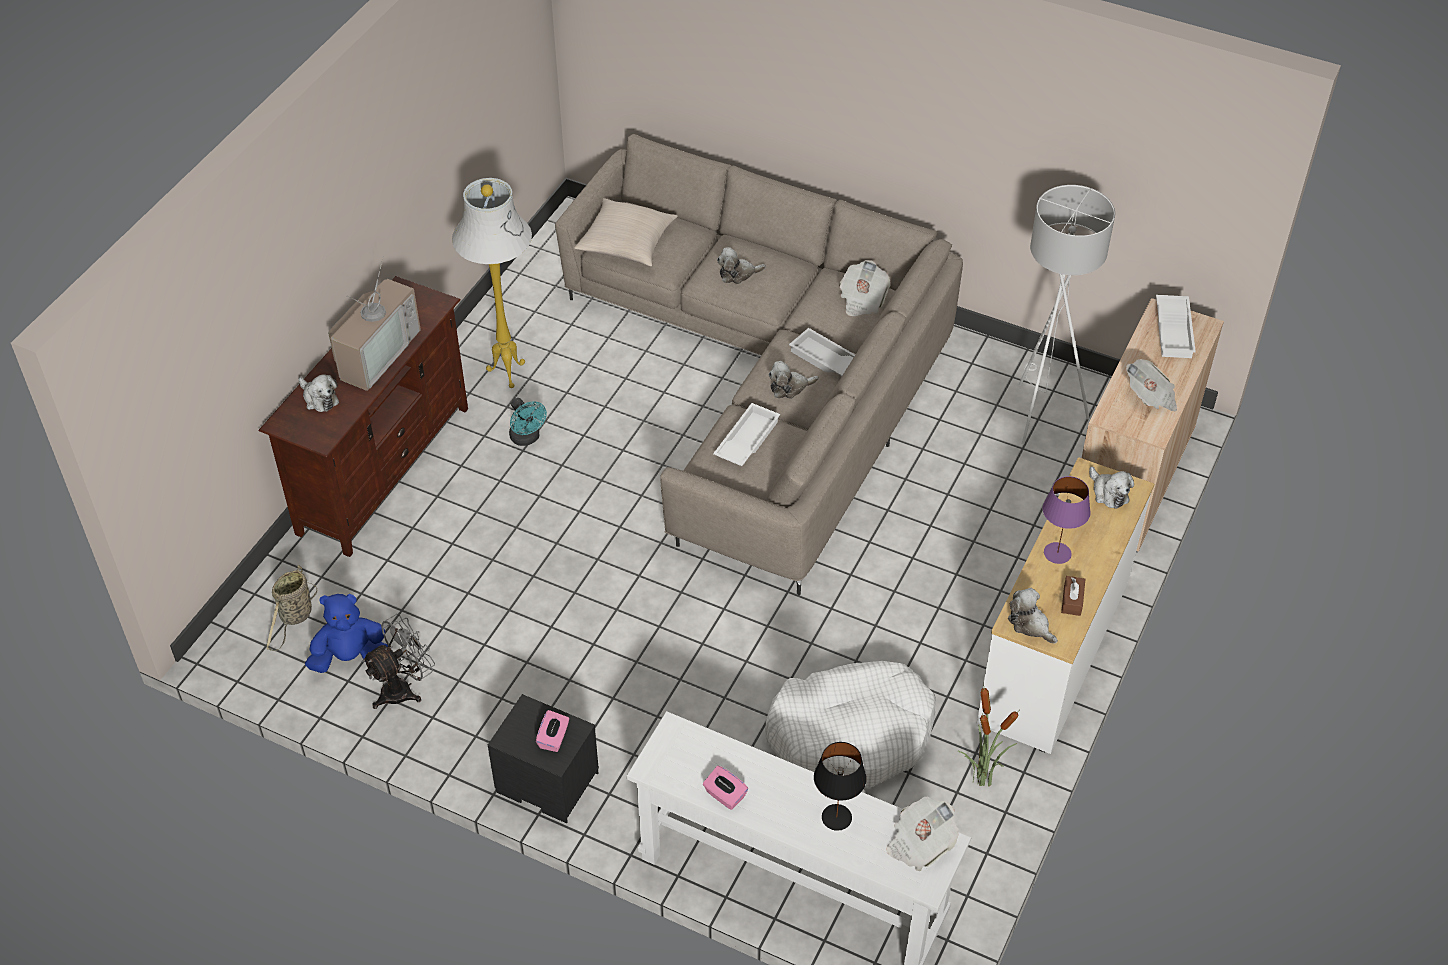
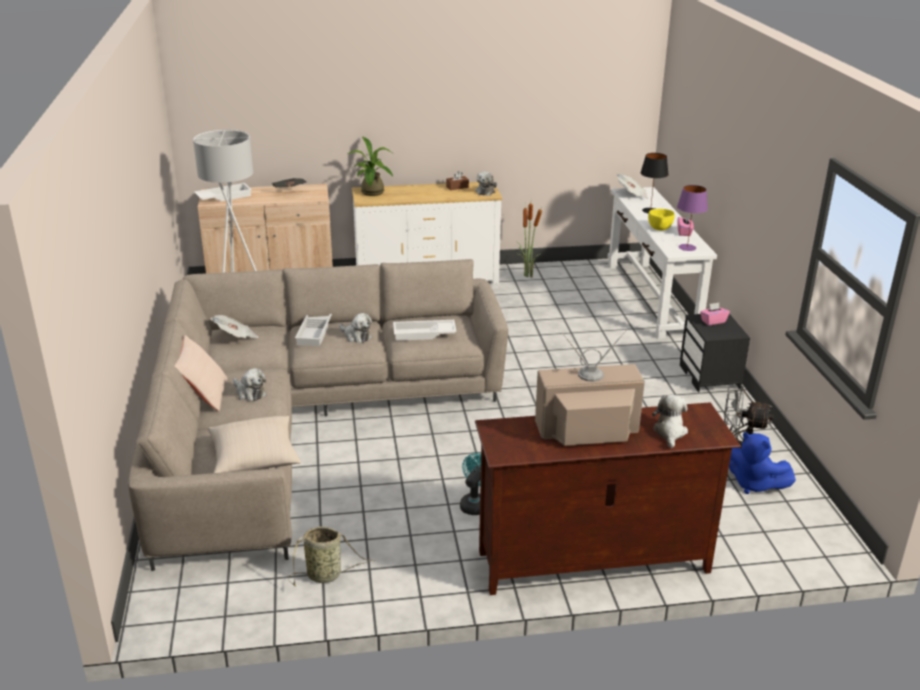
camera: 125 degrees left, 20 degrees down
basket [266,565,317,651] -> basket moved to [288,527,375,586]
white floor lamp [452,178,532,388] -> none
white dog bed [765,661,936,788] -> none
purple table lamp [1043,476,1091,564] -> purple table lamp moved to [677,185,708,251]
plush toy [1089,467,1134,509] -> potted plant [347,137,393,196]
none -> beige pillow [175,335,228,411]
none -> yellow bowl [648,209,675,230]

